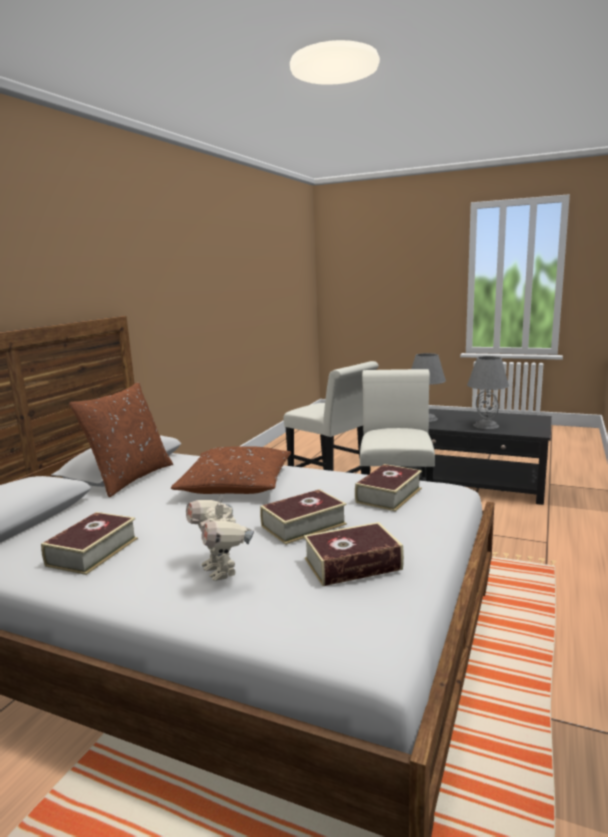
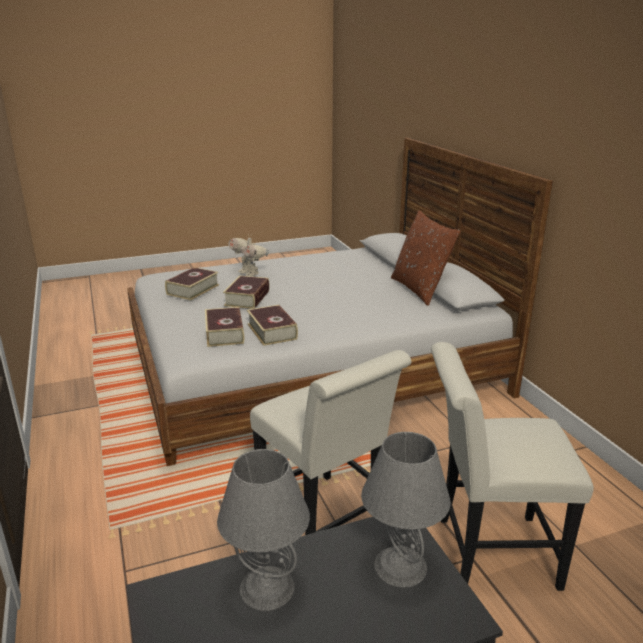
camera: 135 degrees right, 10 degrees up
book [41,512,138,575] -> book moved to [247,305,298,346]
brown pillow [171,446,291,494] -> none
toy robot [186,495,254,581] -> toy robot turned 150 degrees counterclockwise [228,236,270,276]

